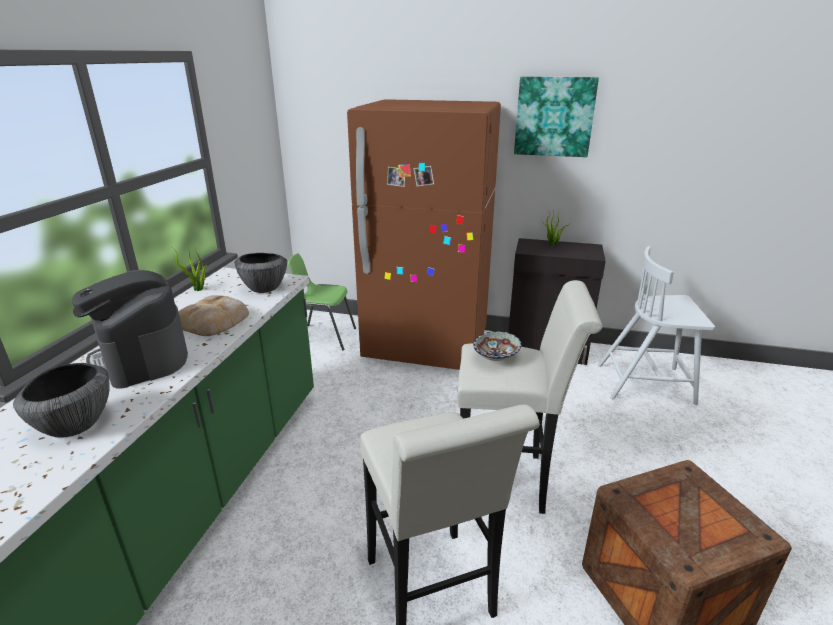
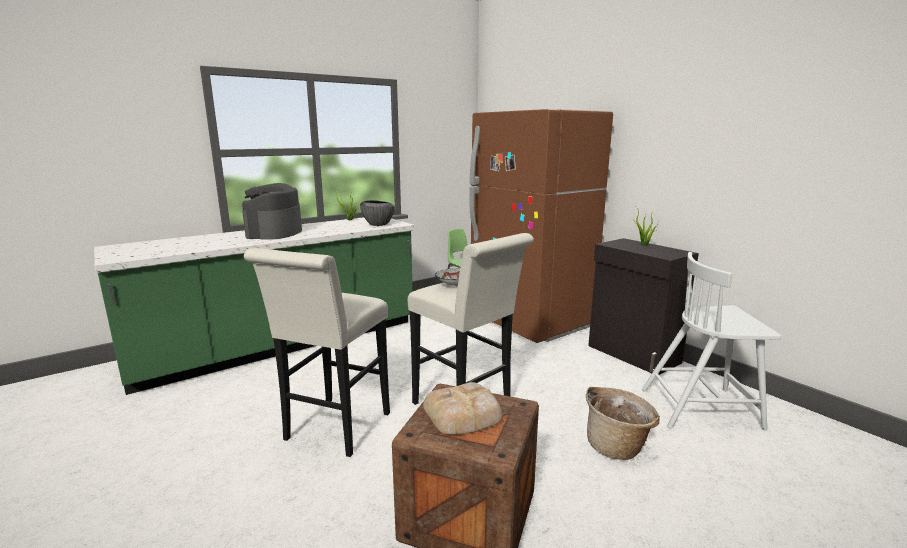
camera: 40 degrees right, 10 degrees down
bowl [13,363,110,438] -> none
bread [178,295,249,336] -> bread moved to [423,382,503,435]
picture [514,76,599,157] -> none
white chair [598,246,715,405] -> white chair turned 45 degrees counterclockwise [642,252,781,430]
none -> basket [586,387,660,460]

